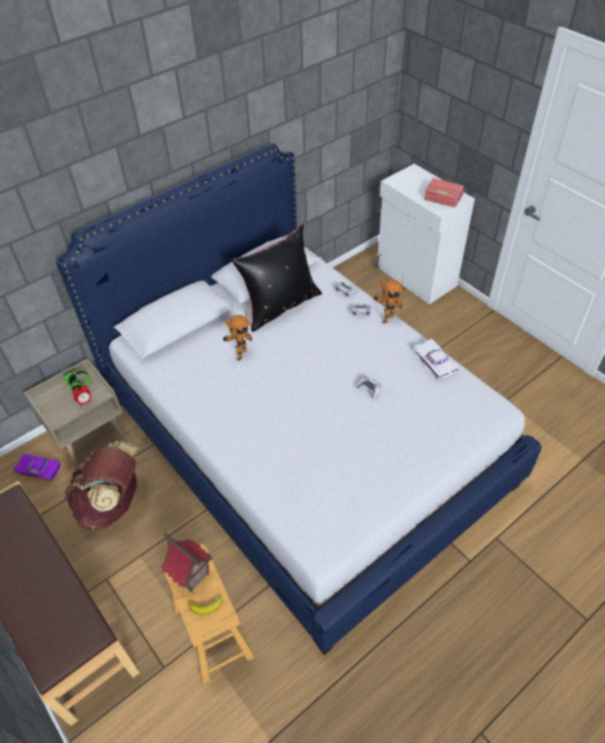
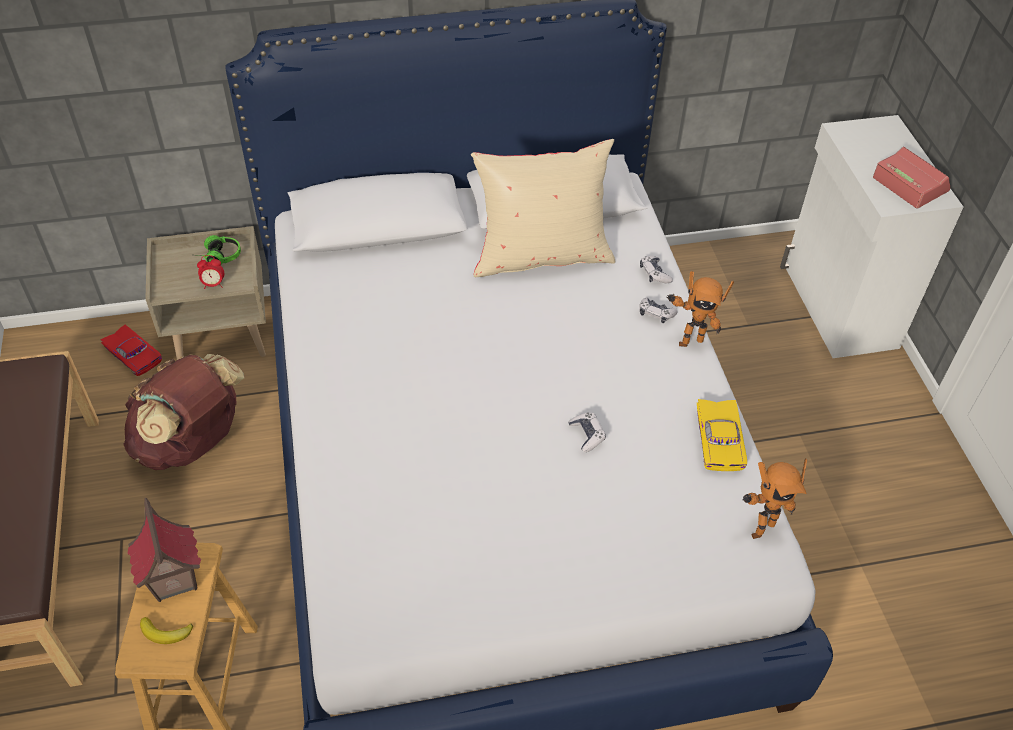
camera: 25 degrees right, 0 degrees up
purple toy car [13,454,61,481] -> red toy car [101,324,162,376]
toy robot [223,309,252,361] -> toy robot moved to [742,459,807,539]
black pillow [231,224,322,332] -> beige pillow [471,139,616,277]
white toy car [414,339,459,379] -> yellow toy car [697,399,747,471]

